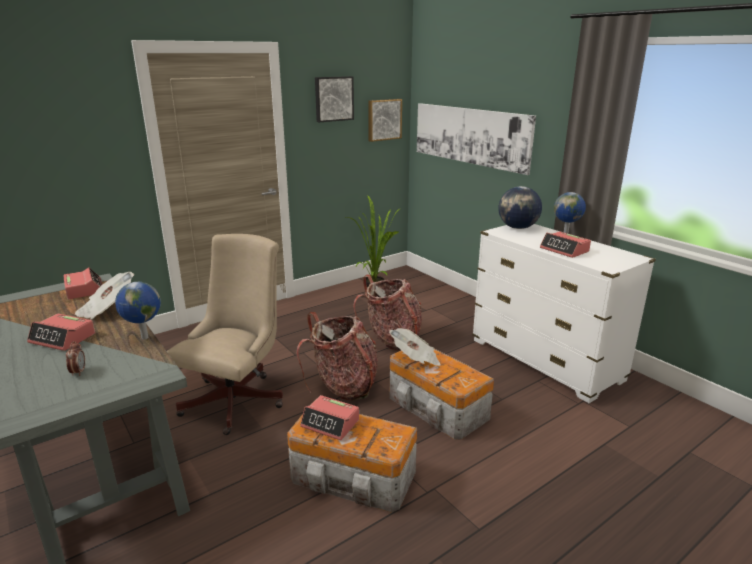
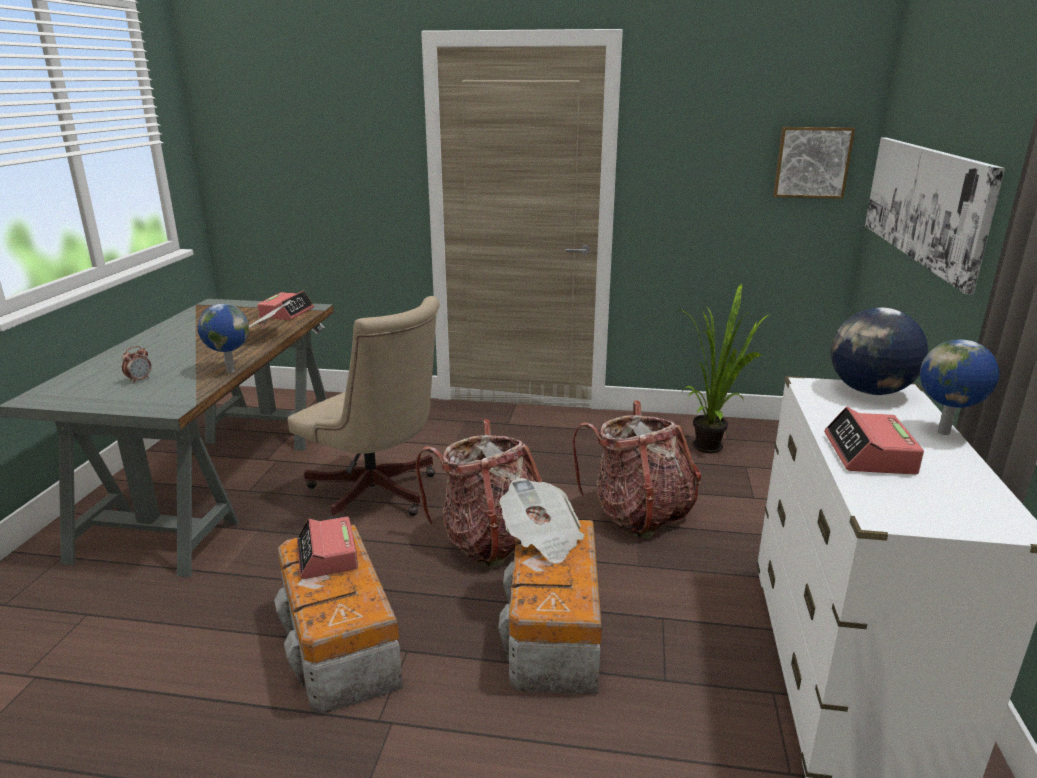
camera: 45 degrees right, 0 degrees up
alarm clock [27,314,95,351] -> none
beige office chair [167,234,283,435] -> beige office chair turned 60 degrees clockwise [288,296,440,520]
picture [315,76,354,122] -> none

